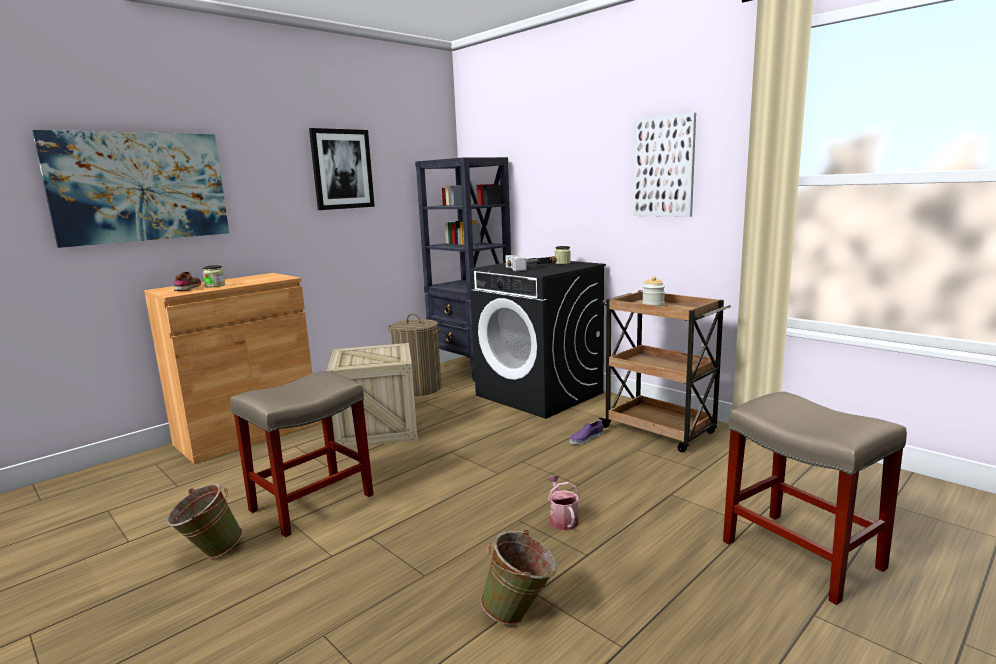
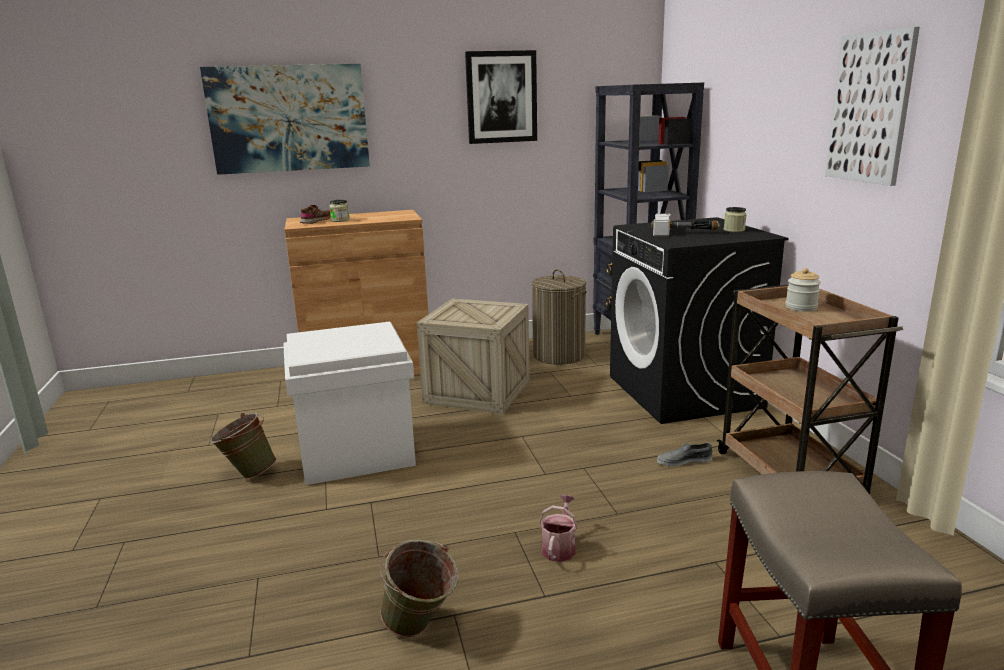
camera: 30 degrees right, 5 degrees up
beige stool [230,371,374,537] -> white storage box [283,322,416,485]
purple shoe [569,420,603,444] -> grey shoe [657,442,713,466]

